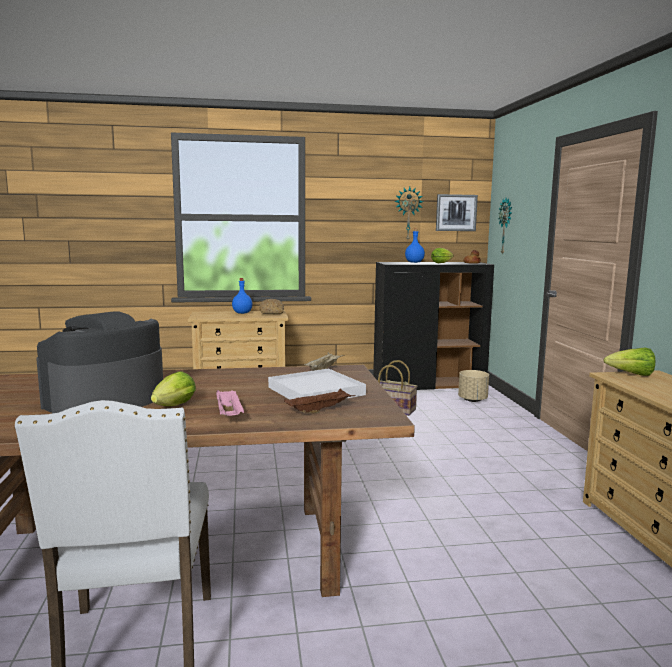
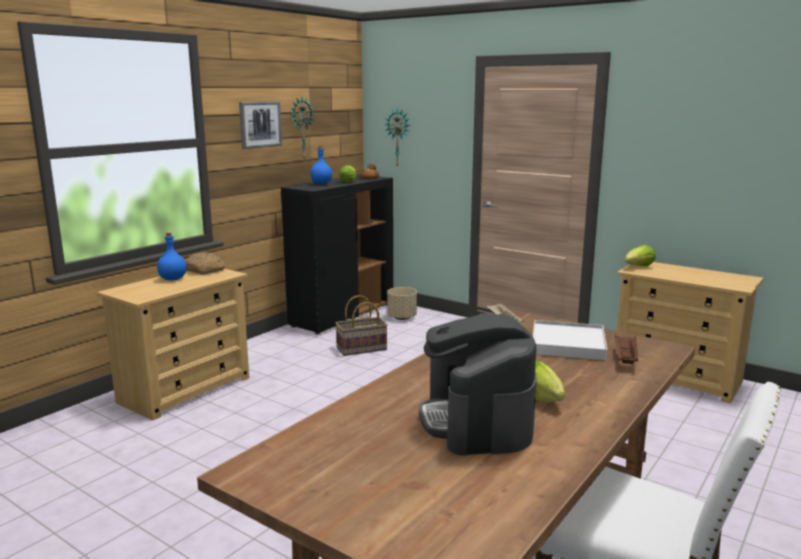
camera: 45 degrees left, 5 degrees up
pink tray [216,390,244,416] -> none
picture [436,194,478,231] -> picture moved to [239,101,282,149]

